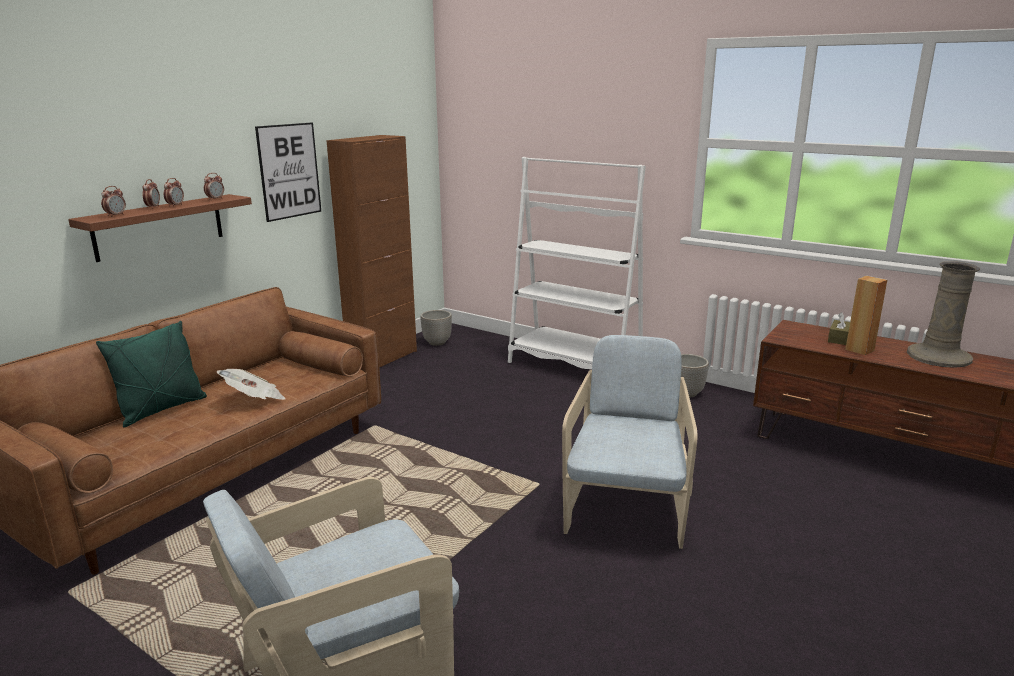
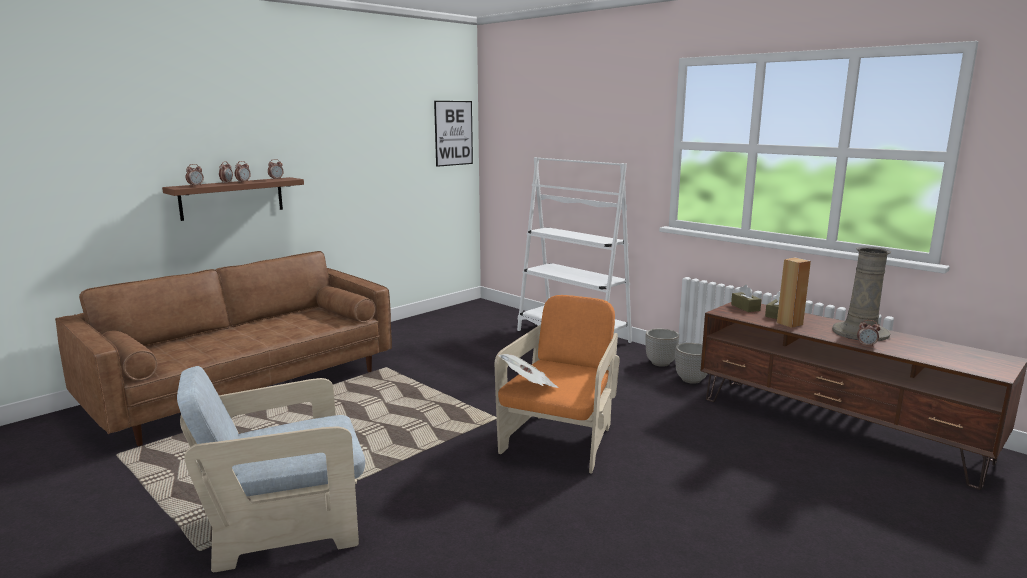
camera: 10 degrees right, 5 degrees down
green pillow [96,321,207,428] -> none
newspaper [217,369,285,400] -> newspaper moved to [498,354,559,388]
picture [255,122,321,222] -> picture moved to [434,101,473,167]
brown cabinet [326,135,417,367] -> none
planter [420,310,452,346] -> planter moved to [675,343,708,384]
beige armchair [562,335,697,549] -> orange armchair [495,295,620,474]
none -> brown tissue box [731,285,762,312]
none -> alarm clock [857,320,881,347]

